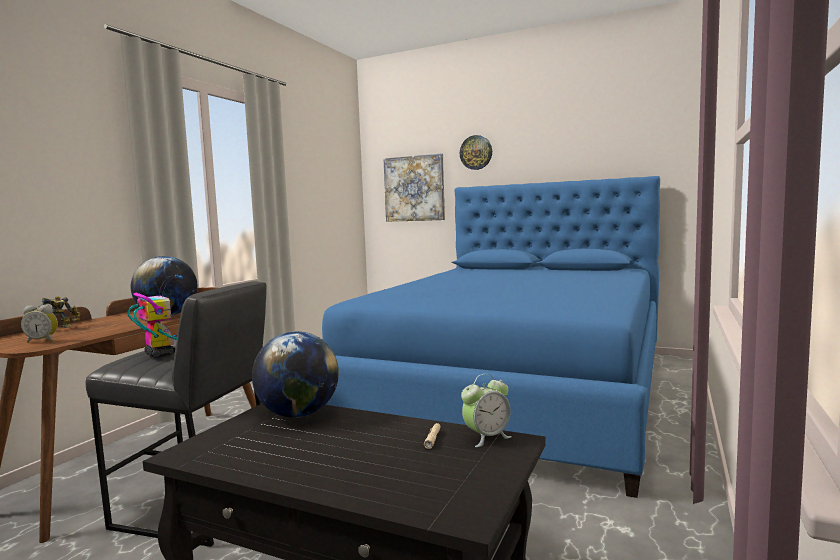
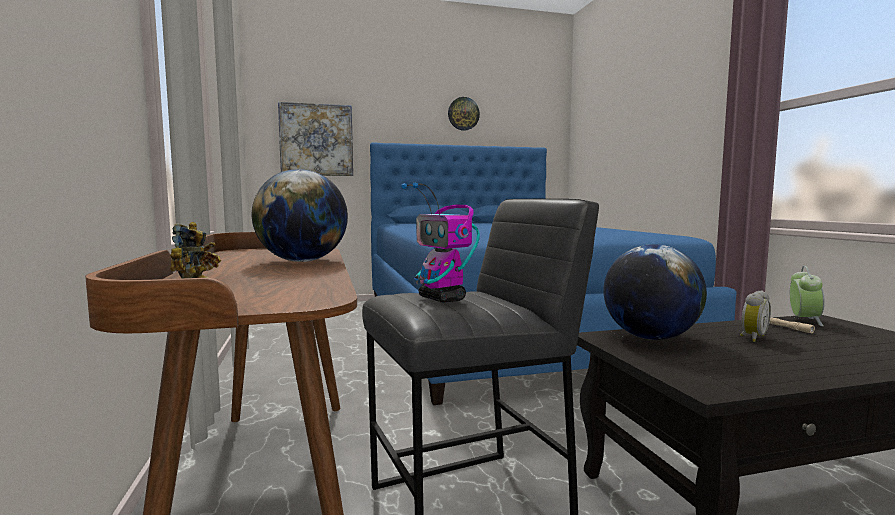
camera: 40 degrees left, 0 degrees up
alarm clock [21,305,58,343] -> alarm clock moved to [740,291,771,342]
toy robot [127,274,183,358] -> toy robot turned 135 degrees counterclockwise [401,183,480,302]
wall clock [460,135,492,170] -> wall clock moved to [448,97,480,131]

